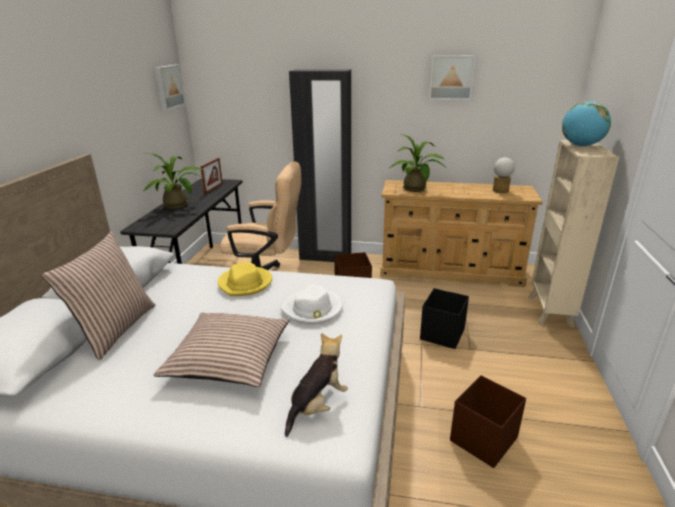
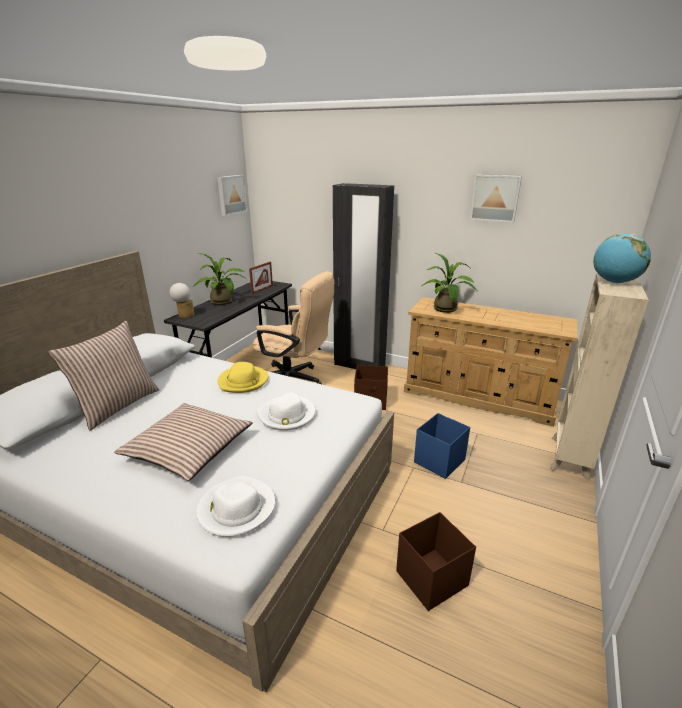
camera: 15 degrees right, 0 degrees up
plush toy [285,333,348,437] -> white hat [196,476,275,537]
black storage box [420,288,469,349] -> blue storage box [414,413,470,479]
table lamp [493,157,515,193] -> table lamp moved to [169,283,194,318]

